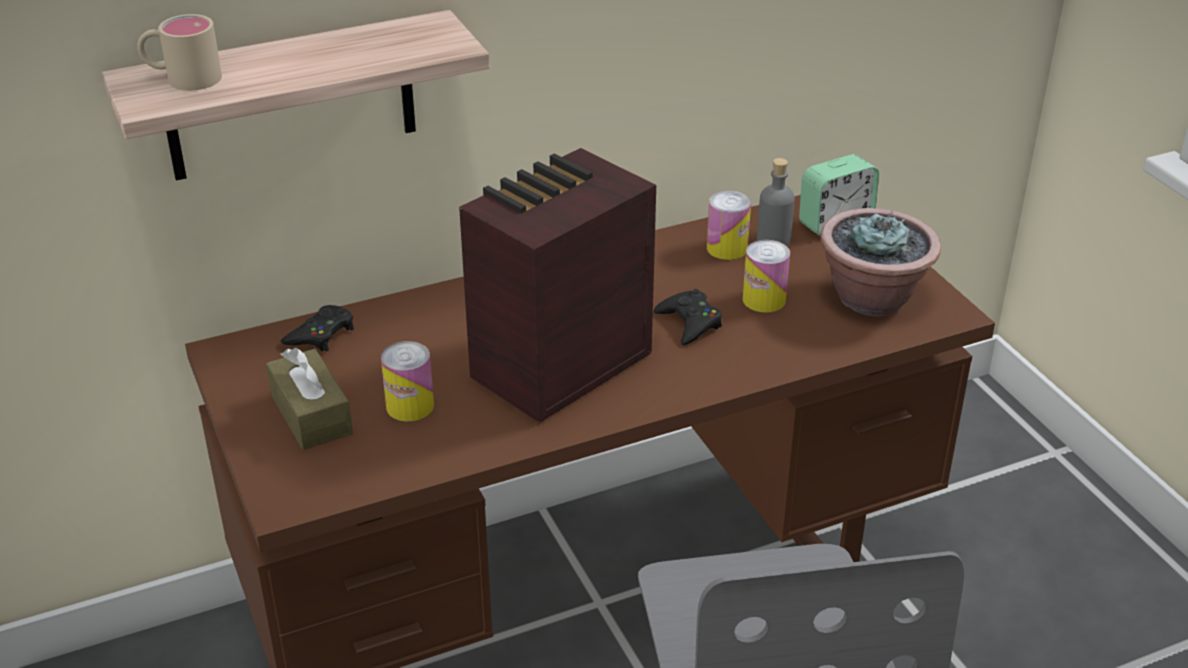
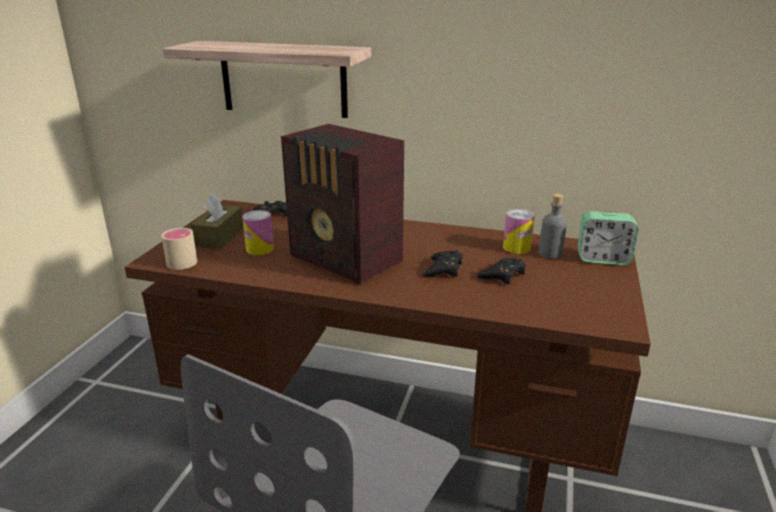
camera: 40 degrees right, 10 degrees down
beige mug [137,14,222,91] -> beige mug moved to [161,228,197,270]
radio [459,148,656,423] -> radio turned 135 degrees counterclockwise [281,124,404,285]
can [743,240,790,313] -> black game controller [477,258,526,284]
potted plant [820,208,941,316] -> none

